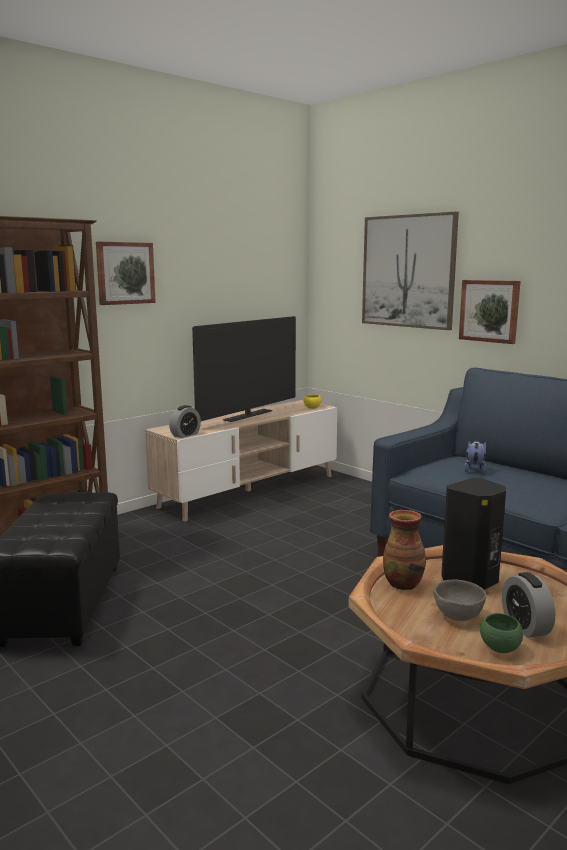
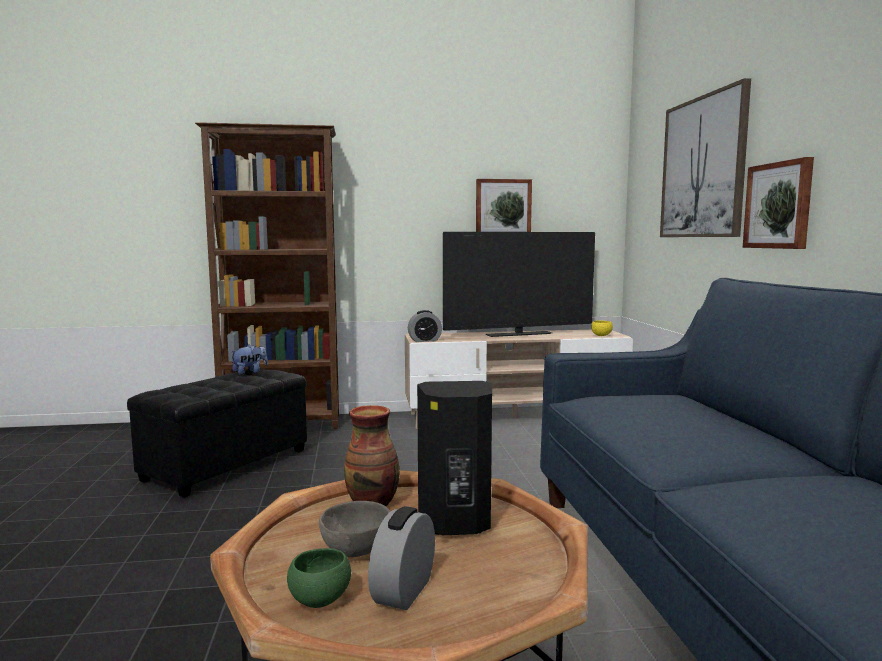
camera: 35 degrees right, 5 degrees down
picture [96,242,156,305] -> picture moved to [476,179,532,232]
plush toy [464,441,486,474] -> plush toy moved to [231,344,268,375]

